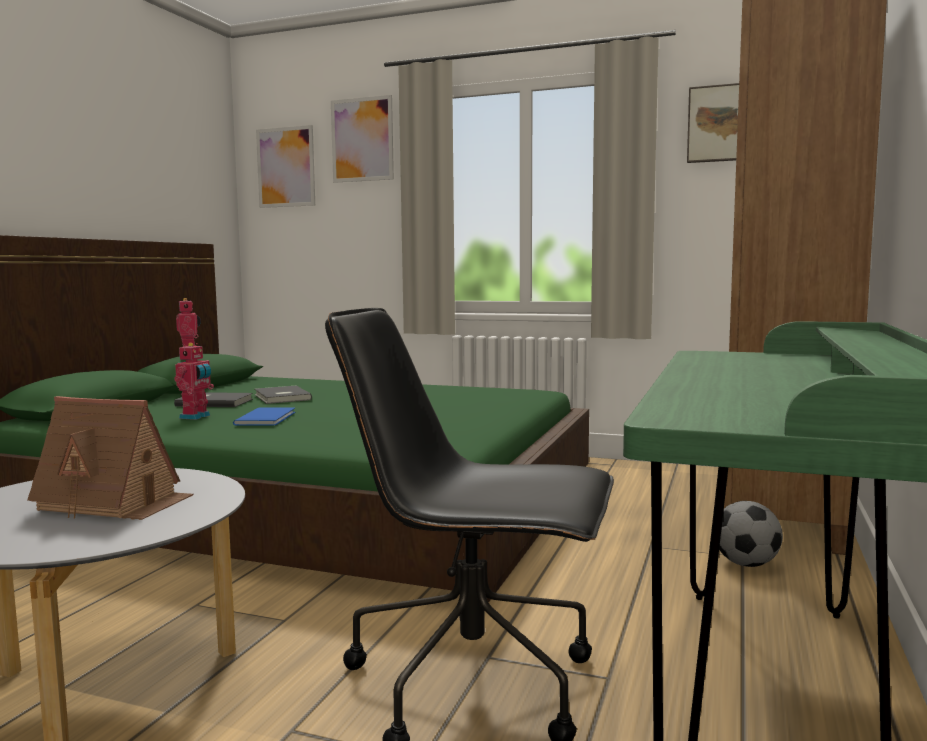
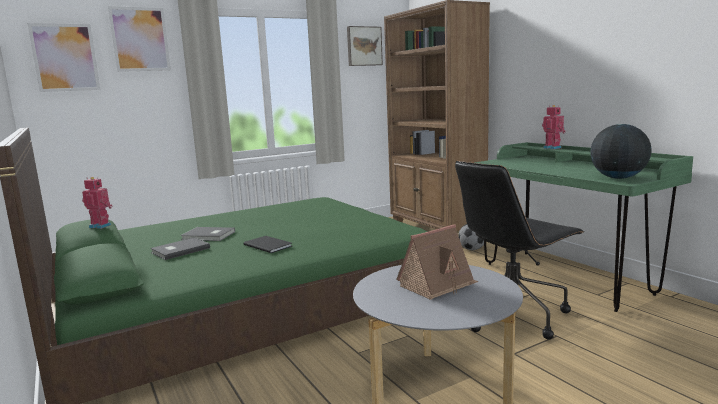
camera: 50 degrees left, 5 degrees up
toy robot [174,343,214,420] -> toy robot moved to [542,105,566,149]
blue book [233,407,295,426] -> black book [243,236,292,253]
none -> globe [590,124,652,179]

